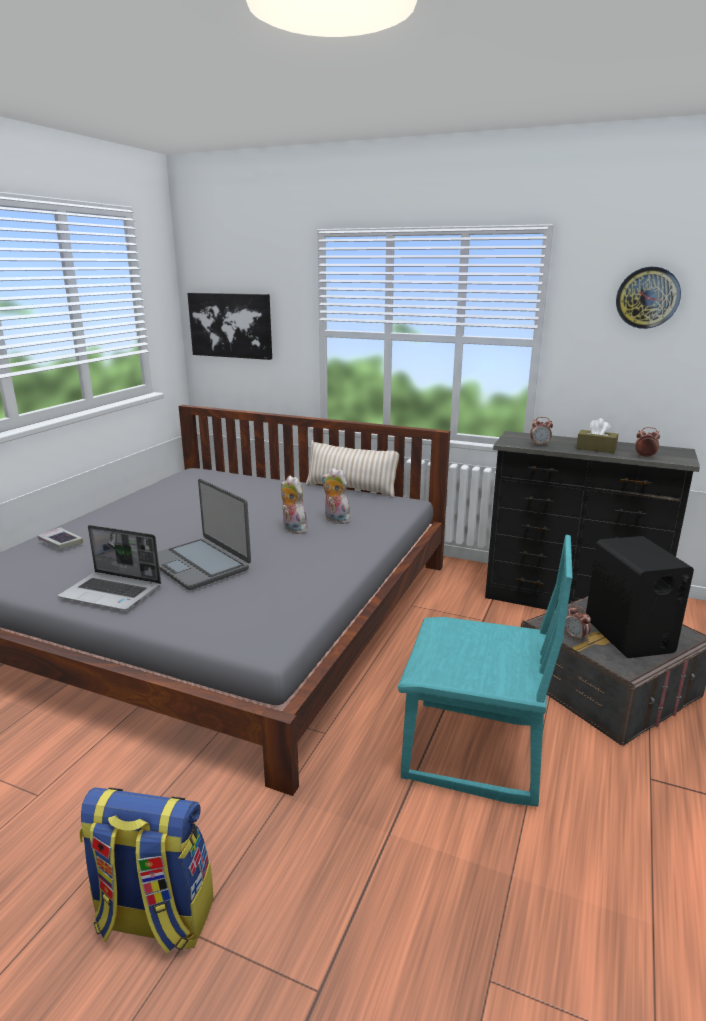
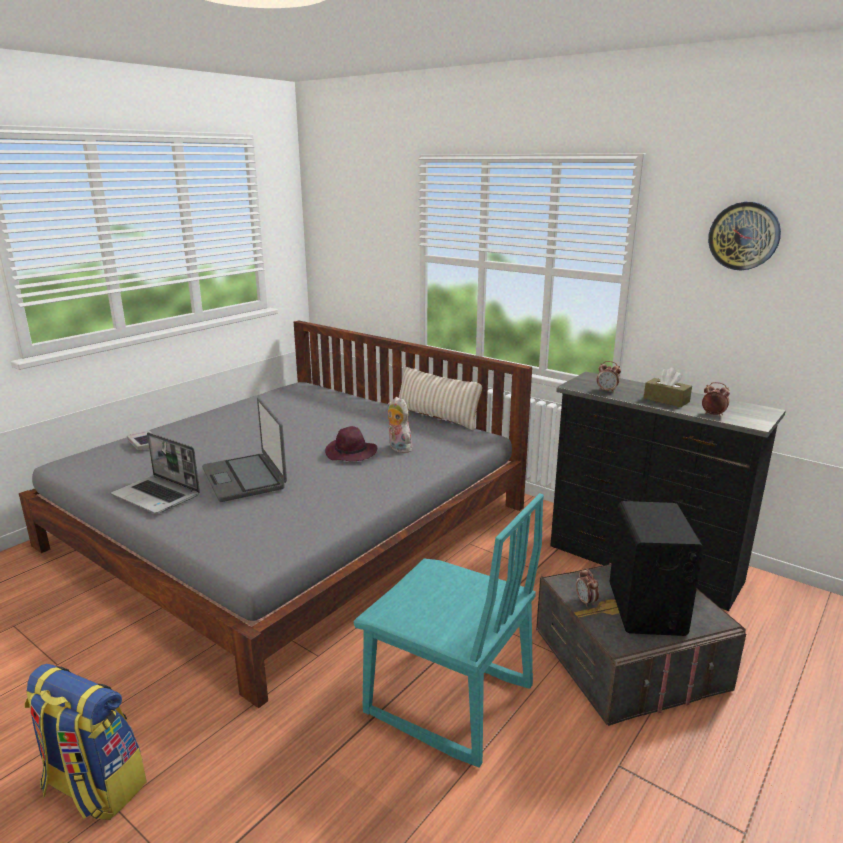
camera: 15 degrees right, 0 degrees up
picture [187,293,272,360] -> none
plush toy [281,475,308,534] -> purple hat [325,426,377,461]

